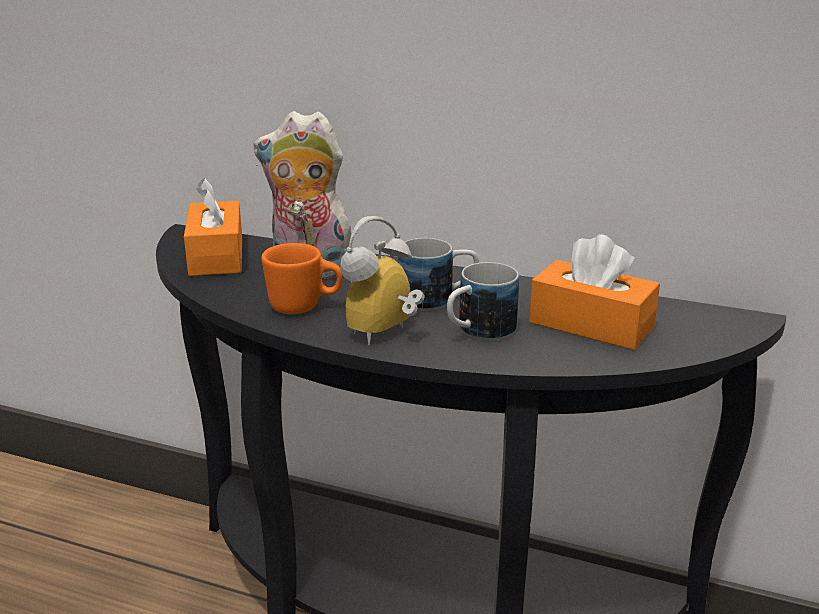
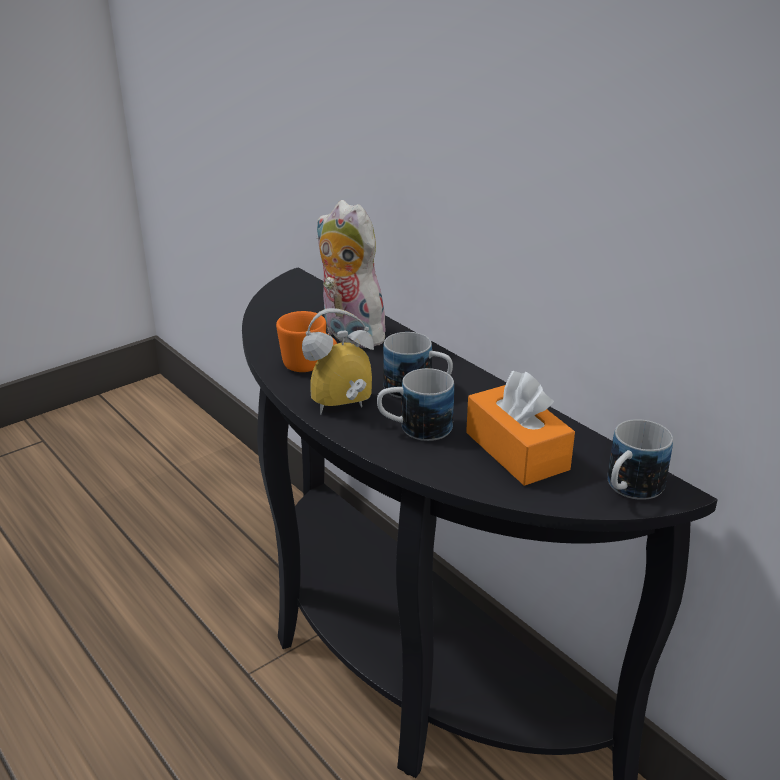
camera: 30 degrees right, 5 degrees up
orange tissue box [184,178,242,276] -> none
none -> mug [607,419,673,500]

